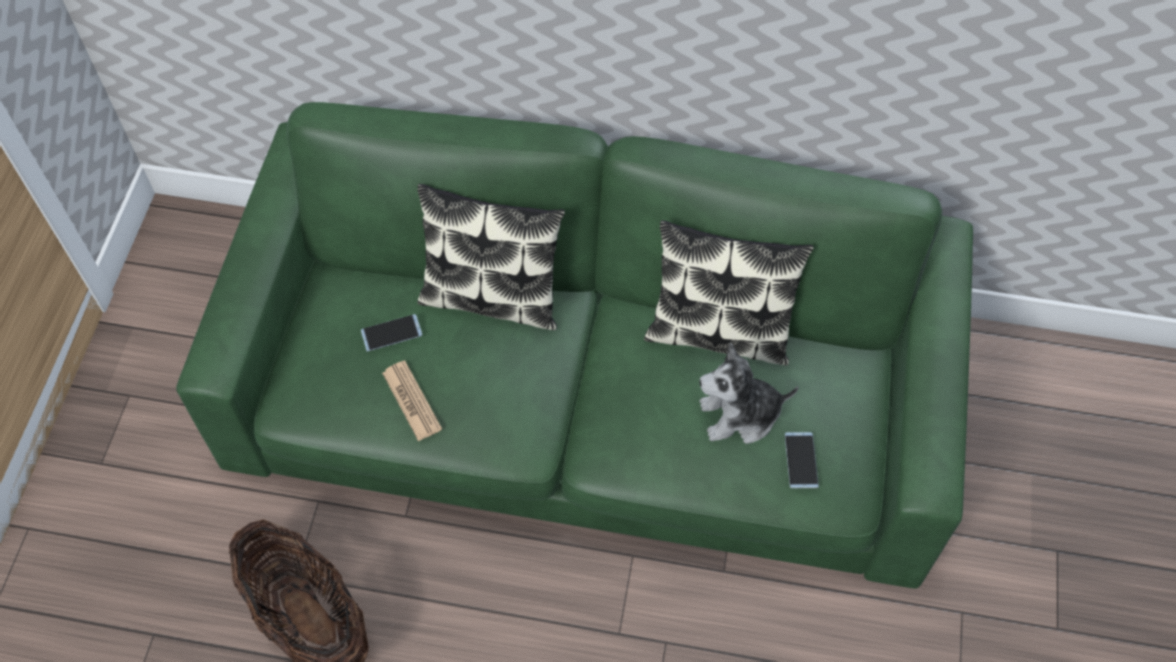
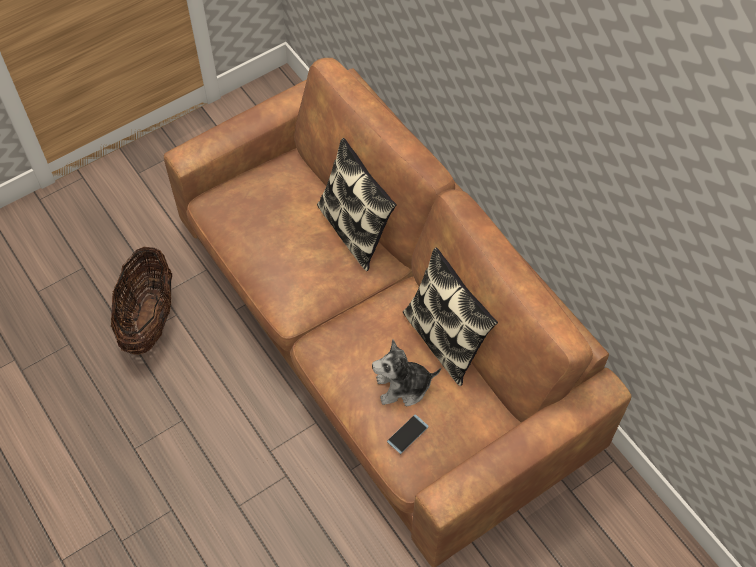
camera: 45 degrees right, 0 degrees up
green sofa [176,102,973,589] -> brown sofa [164,58,631,567]
phone [361,314,422,352] -> none
newspaper [382,361,442,441] -> none
plush toy [699,343,799,444] -> plush toy turned 45 degrees counterclockwise [372,340,441,406]

